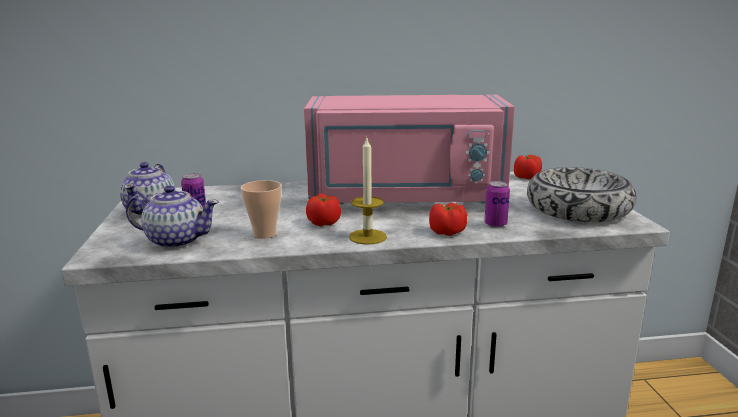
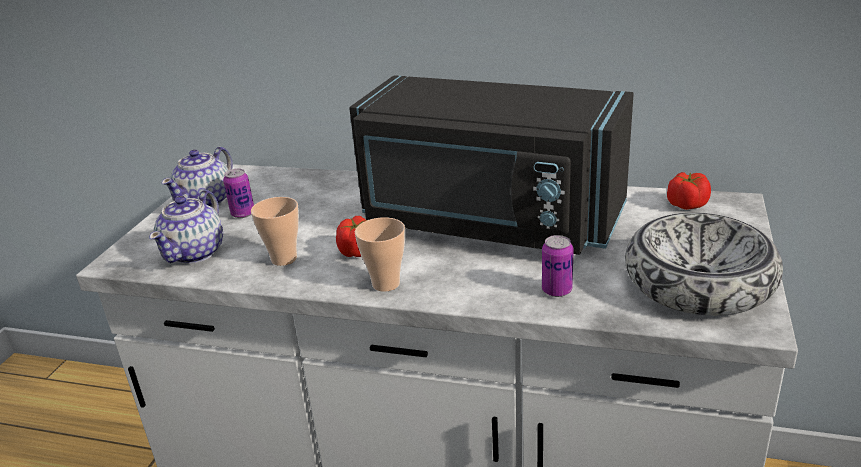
camera: 25 degrees right, 10 degrees up
teapot [126,186,219,249] -> teapot turned 75 degrees clockwise [149,190,223,264]
pink microwave [304,95,515,205] -> black microwave [349,75,634,255]
candle [349,136,387,244] -> cup [355,217,405,292]
tomato [429,203,467,236] -> none

